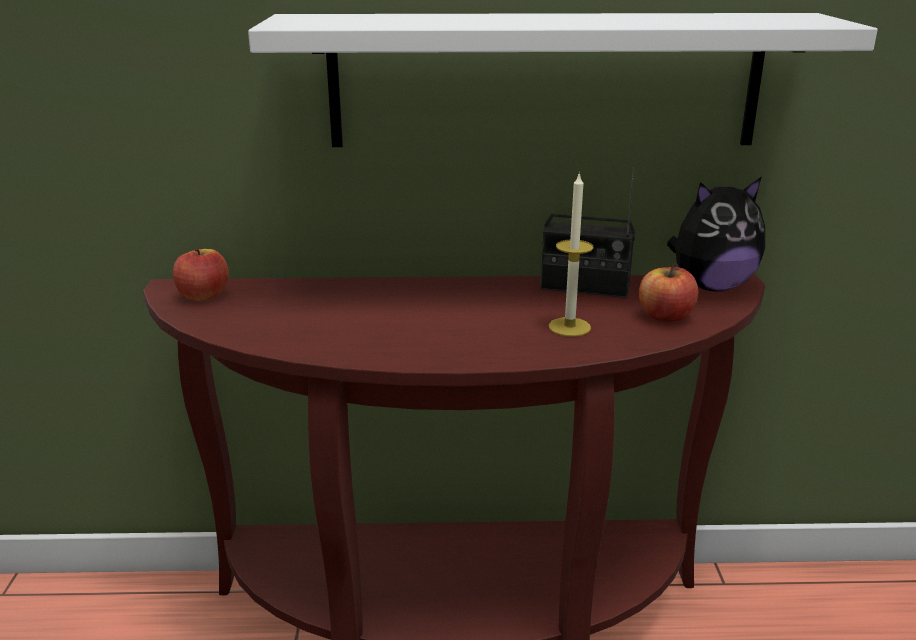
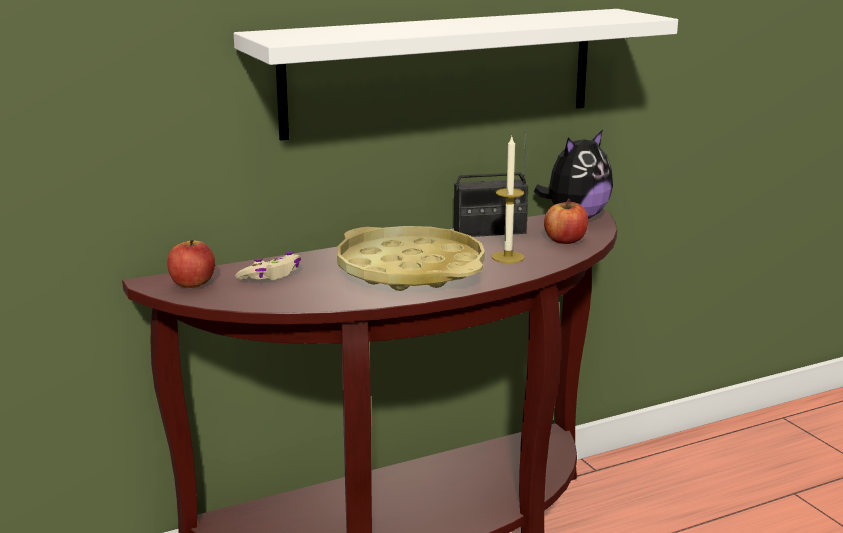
camera: 25 degrees left, 5 degrees down
none -> beige game controller [235,252,301,280]
none -> yellow tray [337,226,485,291]

